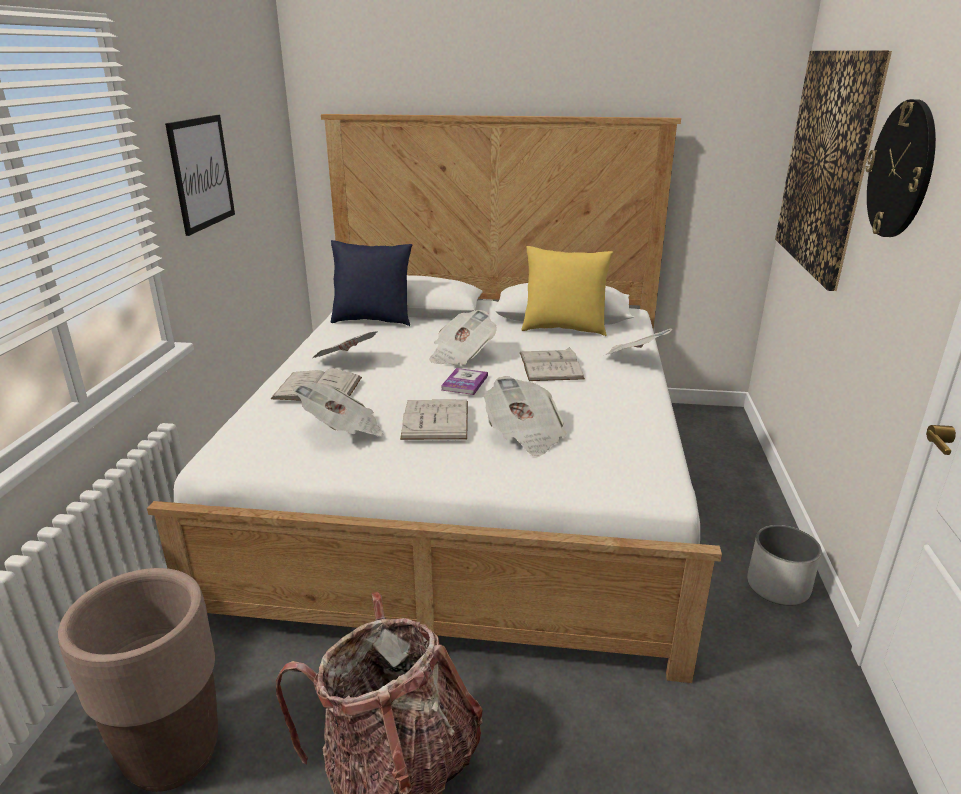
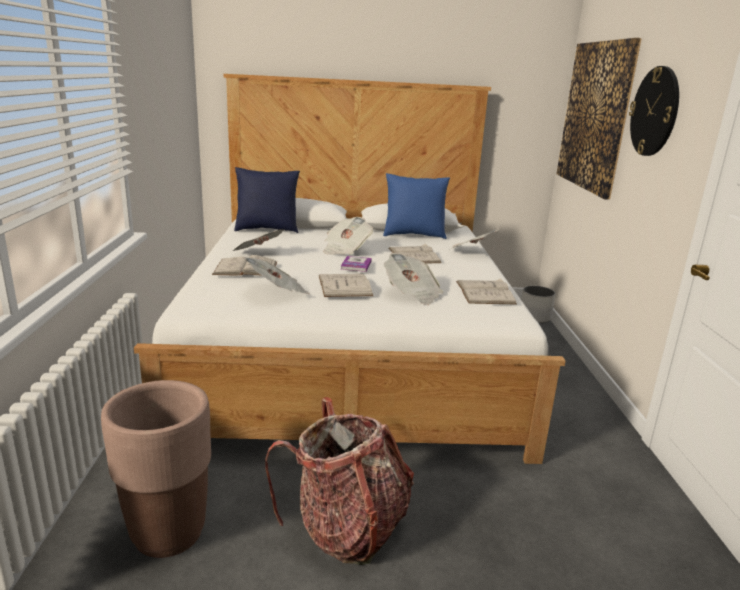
camera: 10 degrees left, 5 degrees down
picture [165,115,235,236] -> none
yellow pillow [522,246,613,336] -> blue pillow [383,173,450,239]
white planter [747,525,822,606] -> white planter moved to [521,286,556,323]
none -> white book [456,278,517,304]

